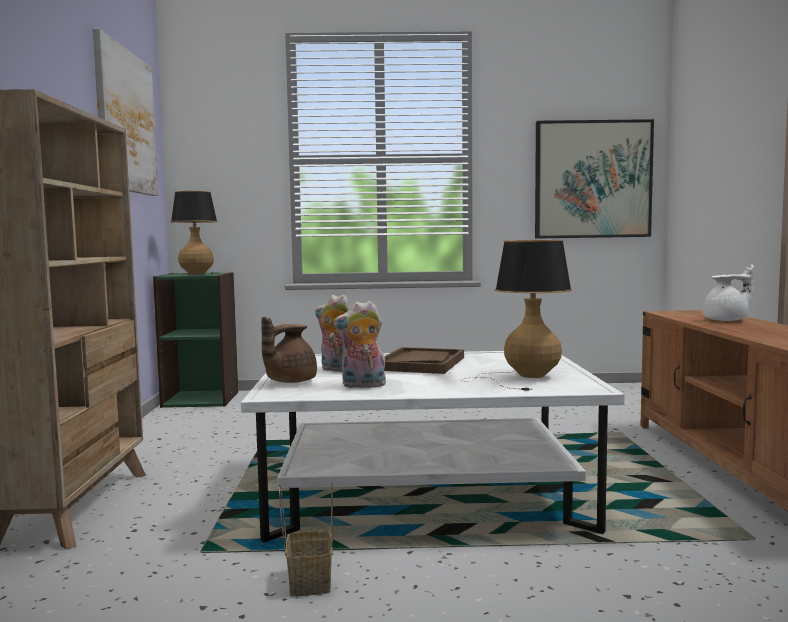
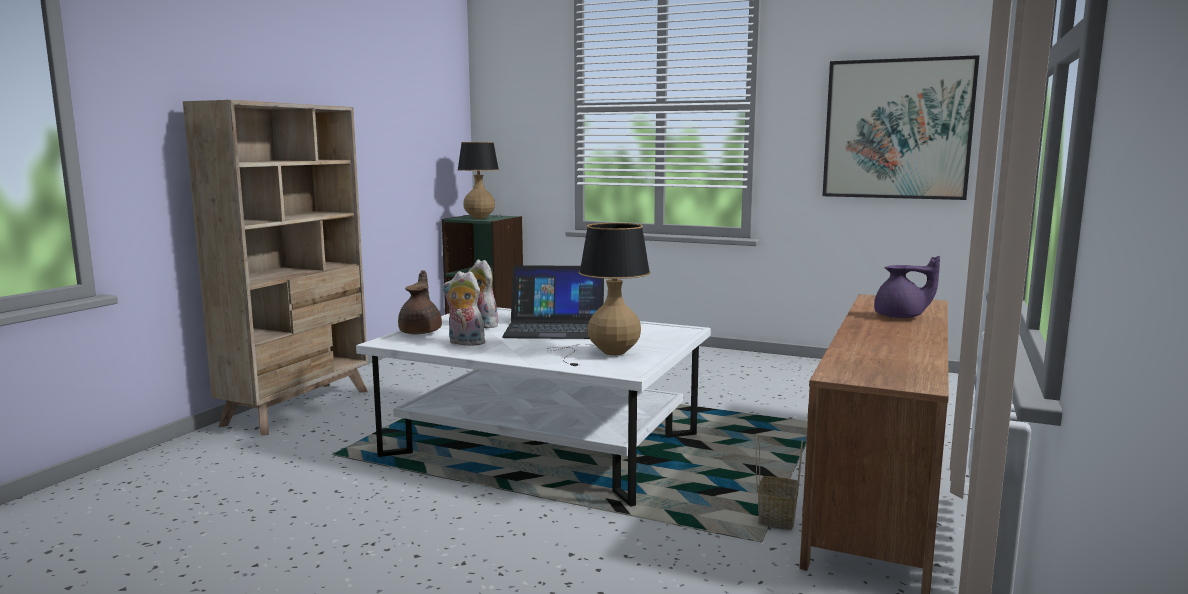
camera: 25 degrees right, 5 degrees up
picture [92,29,158,196] -> none
brown teapot [261,317,317,383] -> brown teapot turned 120 degrees clockwise [398,270,442,335]
basket [279,482,333,596] -> basket moved to [756,435,803,530]
brown tray [384,347,464,374] -> laptop [502,265,604,339]
white teapot [703,264,754,321] -> purple teapot [874,256,940,318]

